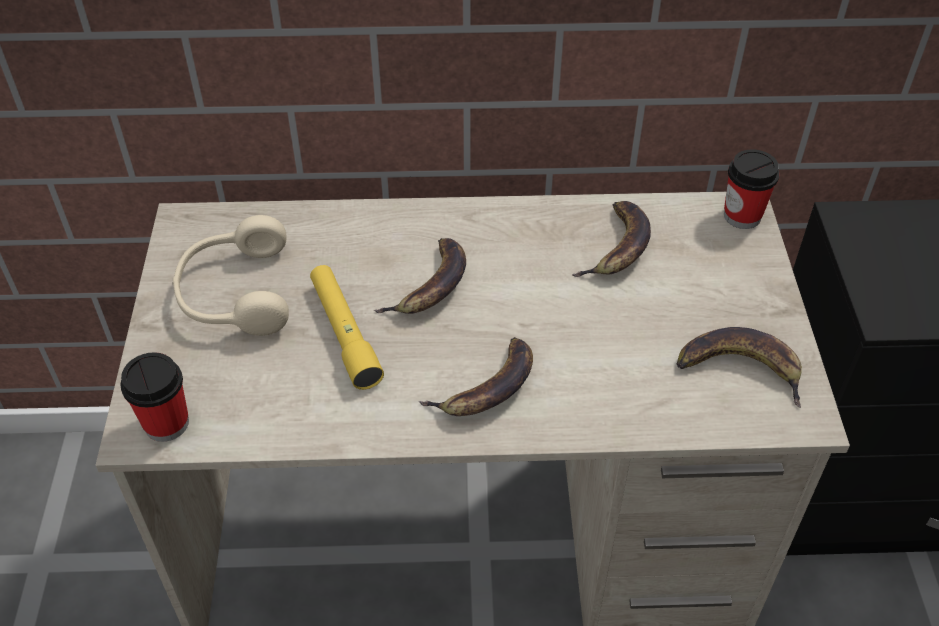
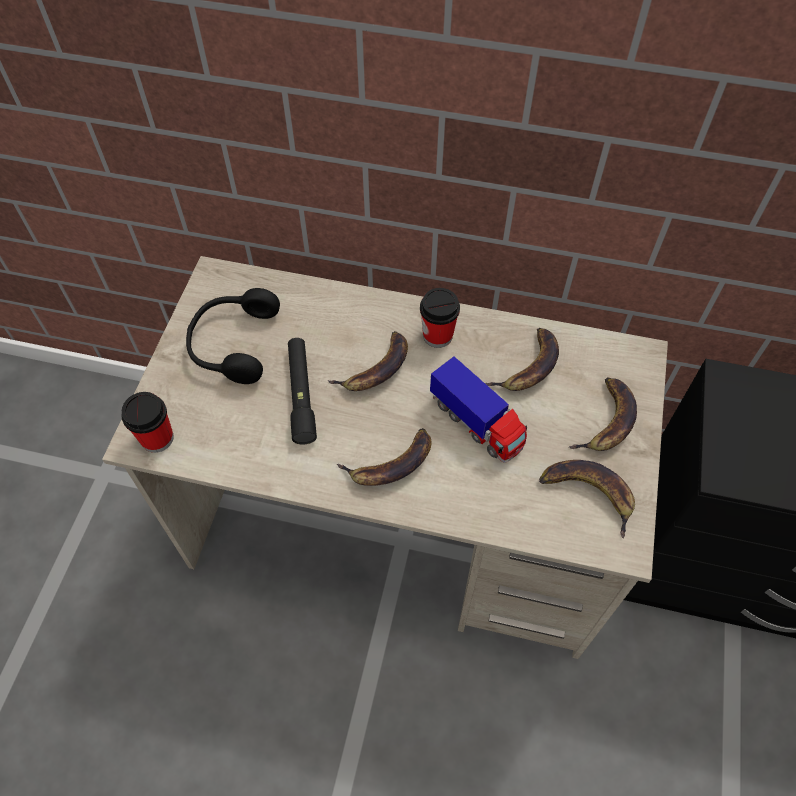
camera: 15 degrees right, 10 degrees up
beige headphones [173,215,289,336] -> black headphones [186,288,280,384]
yellow flashlight [310,265,384,390] -> black flashlight [288,338,317,444]
cup [724,149,779,229] -> cup moved to [420,288,460,348]
none -> toy truck [430,357,527,463]
none -> banana [569,377,637,451]

